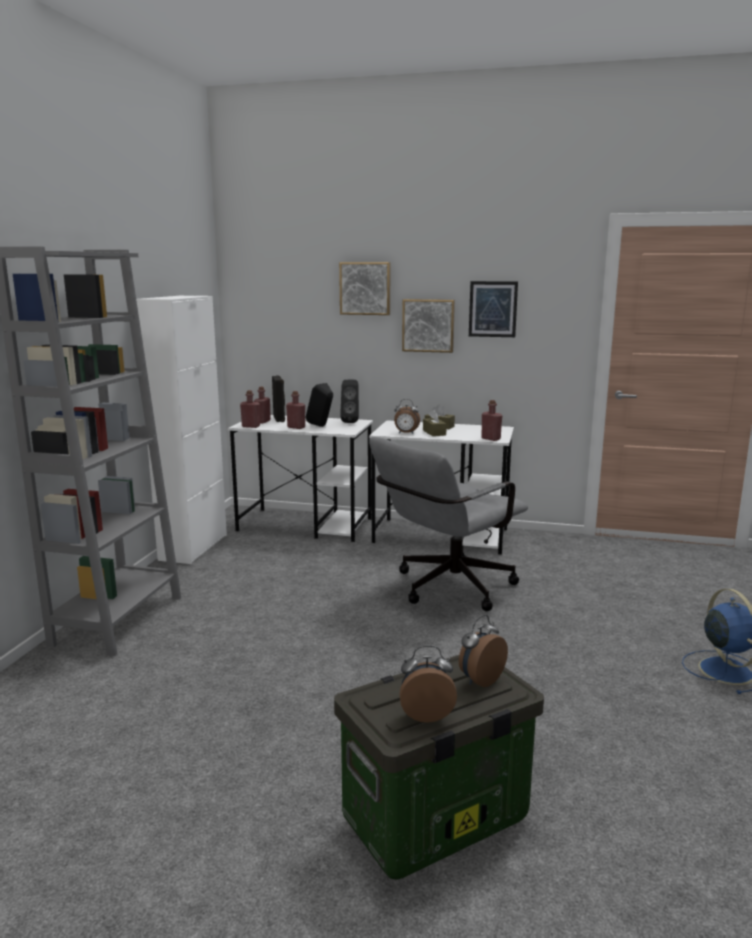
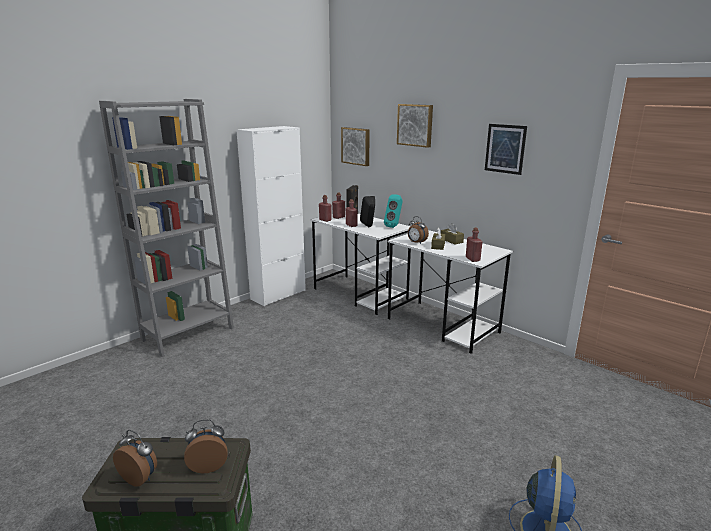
camera: 30 degrees right, 5 degrees up
black speaker [340,379,359,423] -> turquoise speaker [384,194,403,228]
grey office chair [369,437,528,611] -> none
picture [402,299,455,353] -> picture moved to [341,127,370,166]

